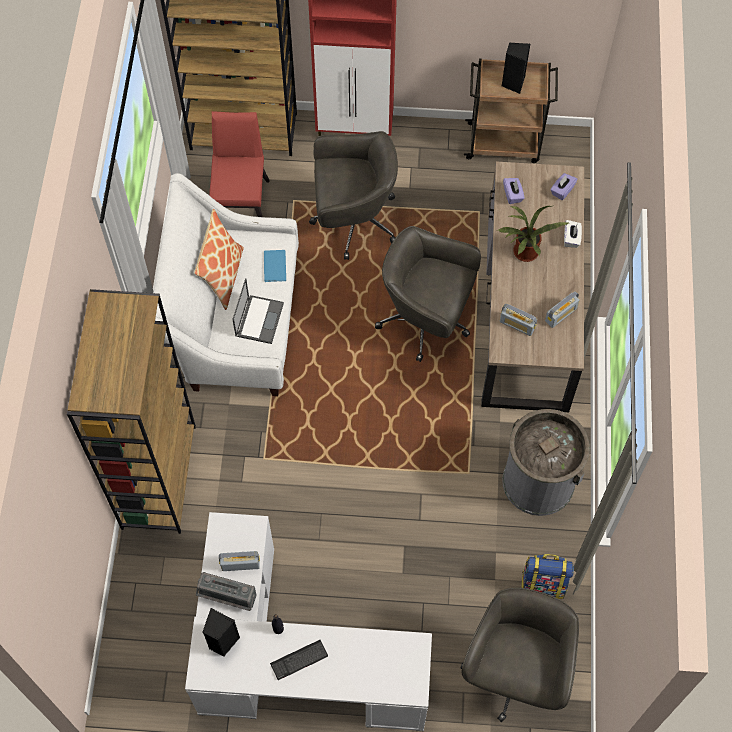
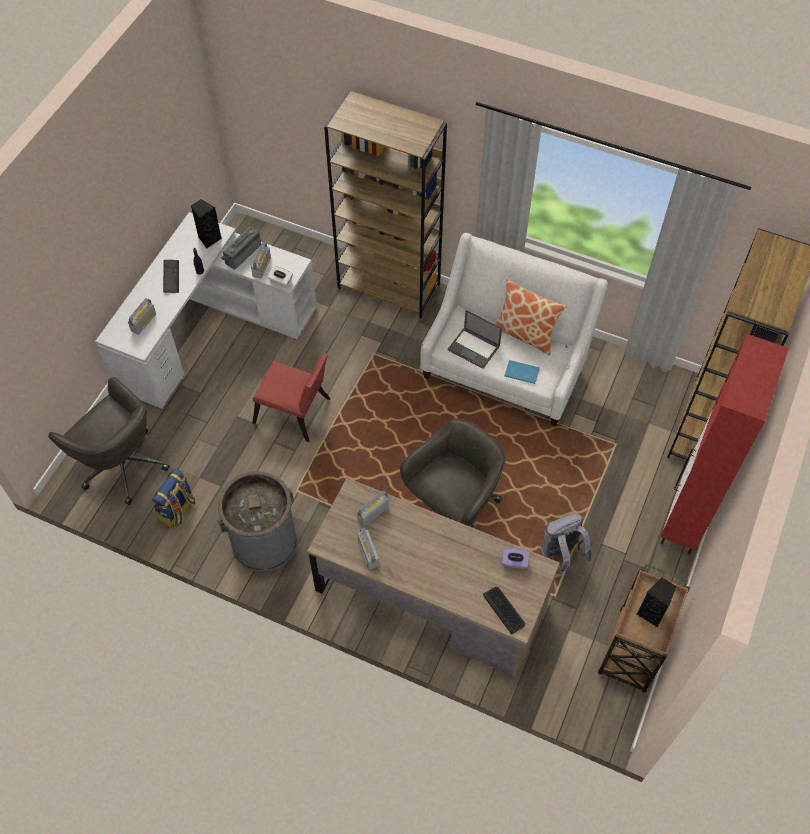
camera: 110 degrees right, 5 degrees down
red chair [209,111,269,217] -> red chair moved to [252,354,330,442]
grey office chair [309,131,398,260] -> none
potted plant [498,206,569,262] -> none
purple tissue box [551,173,578,200] -> keyboard [483,587,525,634]
white tissue box [564,220,582,248] -> white tissue box moved to [267,266,293,288]
none -> radio [128,298,156,335]
none -> grey backpack [541,514,592,574]

